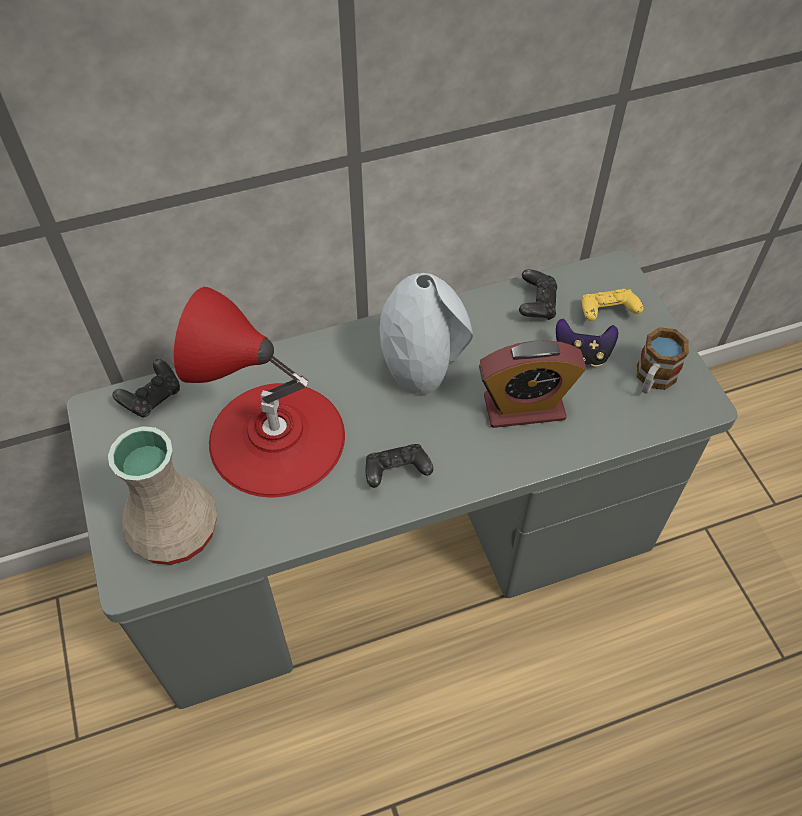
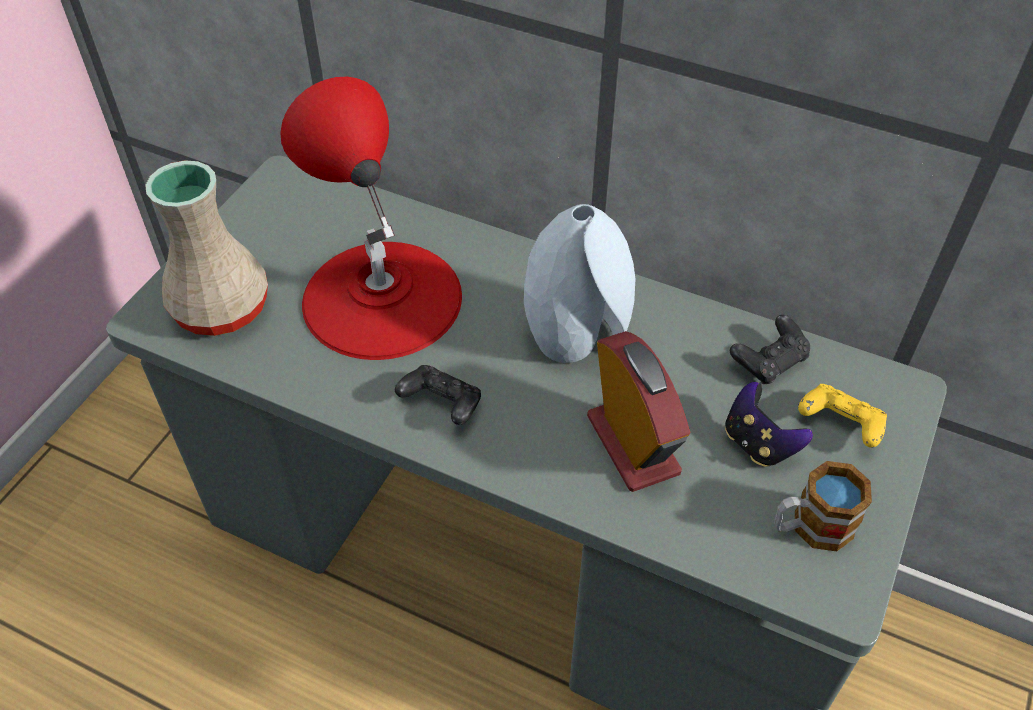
camera: 45 degrees right, 5 degrees down
black game controller [112,359,180,417] -> none
alarm clock [479,340,586,428] -> alarm clock turned 150 degrees counterclockwise [587,331,690,492]

